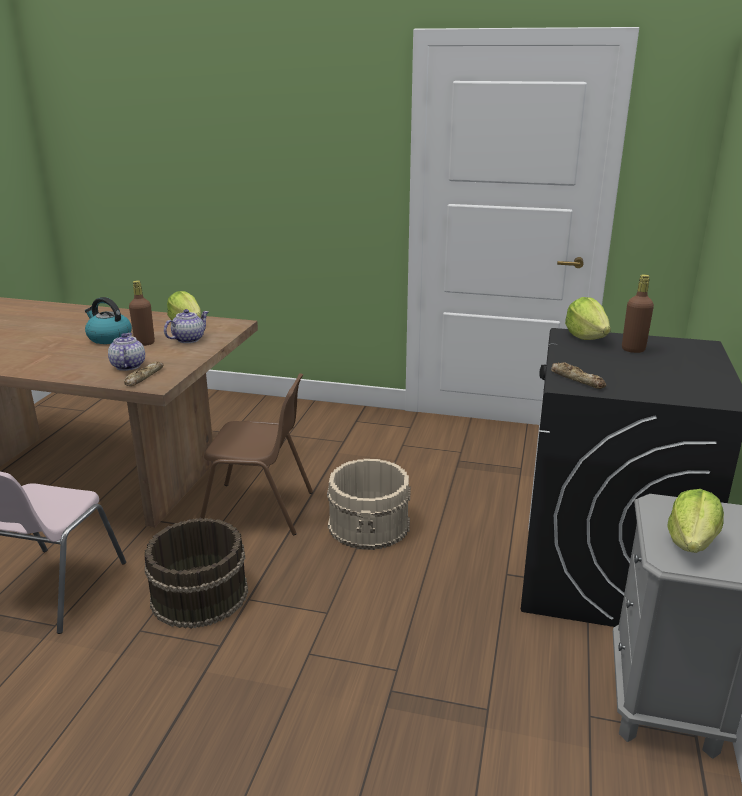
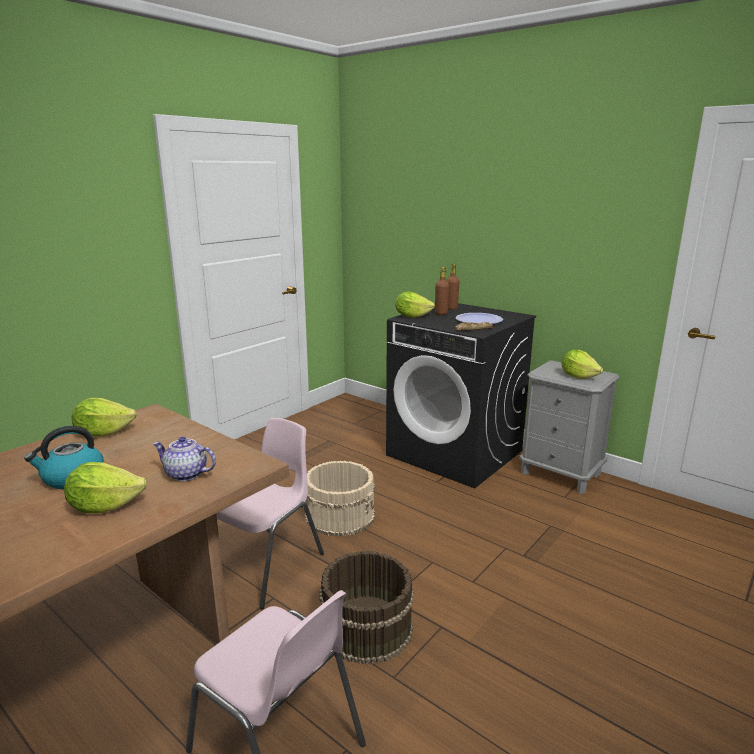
camera: 65 degrees left, 5 degrees down
bread [124,361,164,386] -> none
brown bottle [129,280,155,346] -> brown bottle moved to [446,264,459,310]
teapot [164,309,209,343] -> none
brown chair [200,373,313,535] -> pink chair [216,418,324,609]
none -> lettuce [64,462,147,513]
none -> plate [456,313,503,324]

